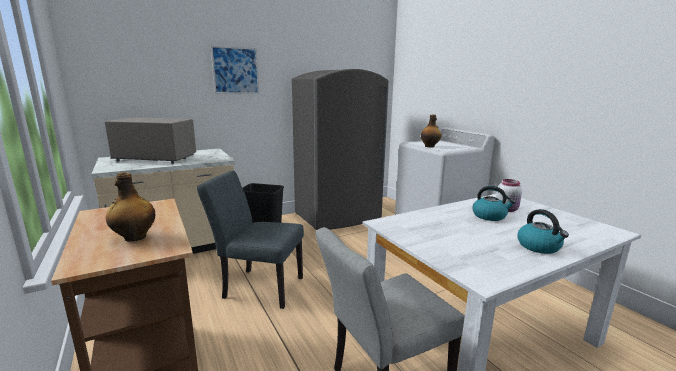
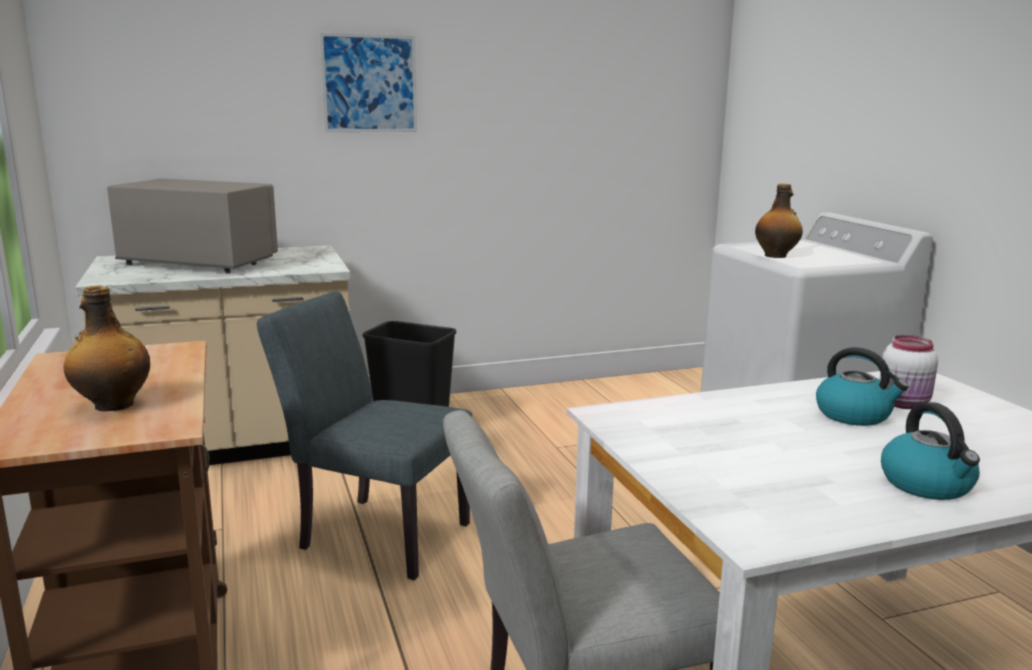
camera: 10 degrees right, 0 degrees up
grey fridge [292,69,388,230] -> none

